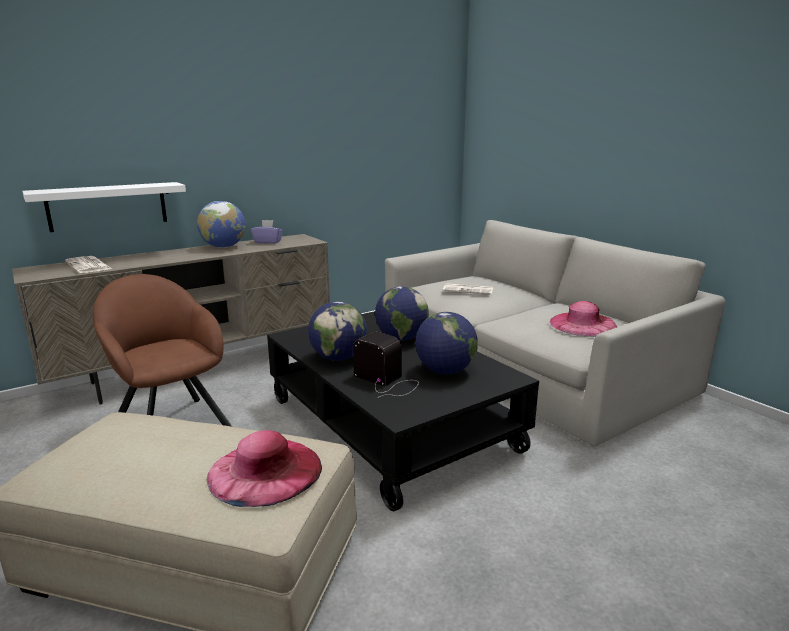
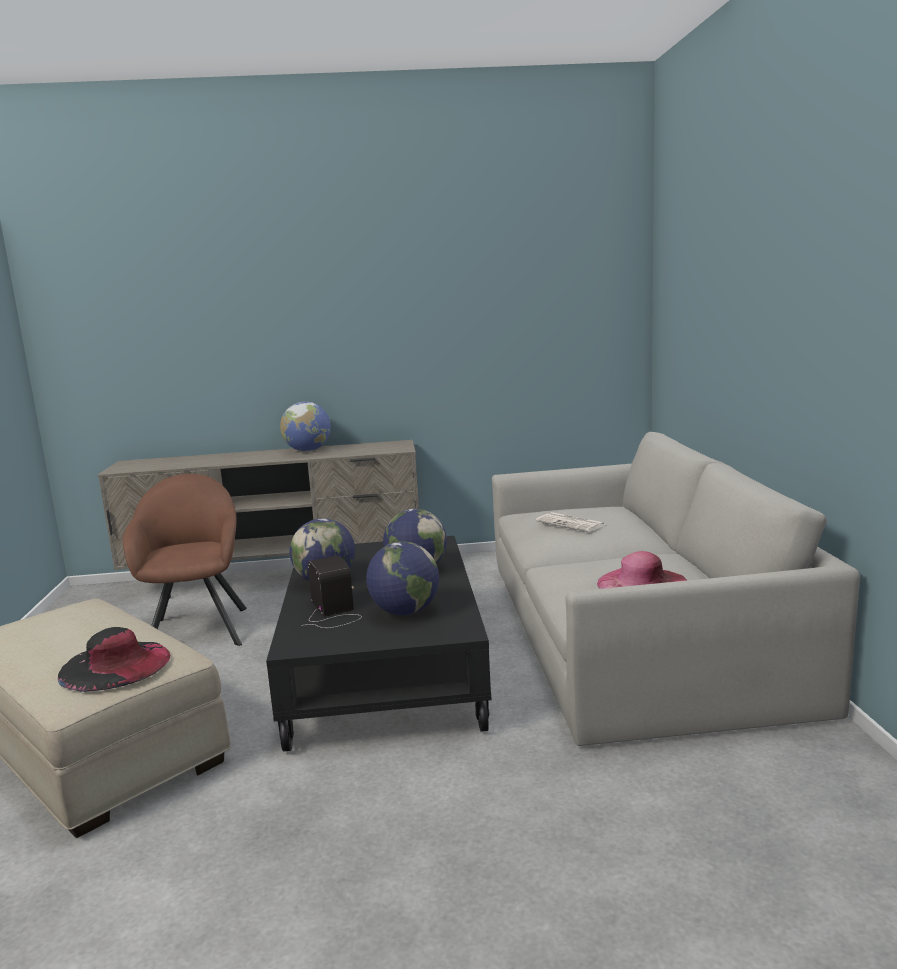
camera: 30 degrees right, 5 degrees down
white shelf [22,182,186,232] -> none
newspaper [65,256,112,273] -> none
pink hat [207,430,322,507] -> black hat [58,627,170,692]
purple tissue box [251,220,283,244] -> none

